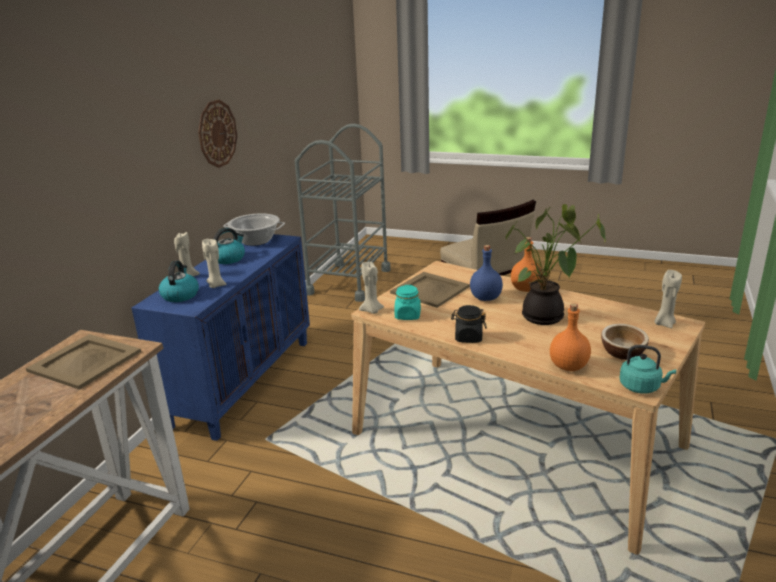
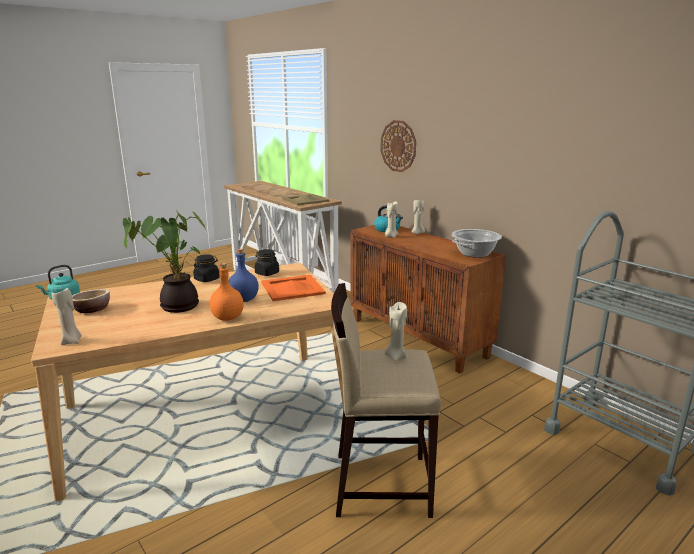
camera: 120 degrees right, 5 degrees down
blue cabinet [132,234,310,441] -> brown cabinet [350,225,506,373]
wall clock [198,99,237,168] -> wall clock moved to [380,120,416,172]
kettle [214,228,245,264] -> none
beige candle [359,262,384,314] -> beige candle moved to [385,302,407,361]
beige tray [390,272,470,308] -> orange tray [261,275,326,301]
turquoise jar [394,285,421,320] -> black jar [255,249,279,276]
orange bottle [550,304,591,371] -> none

